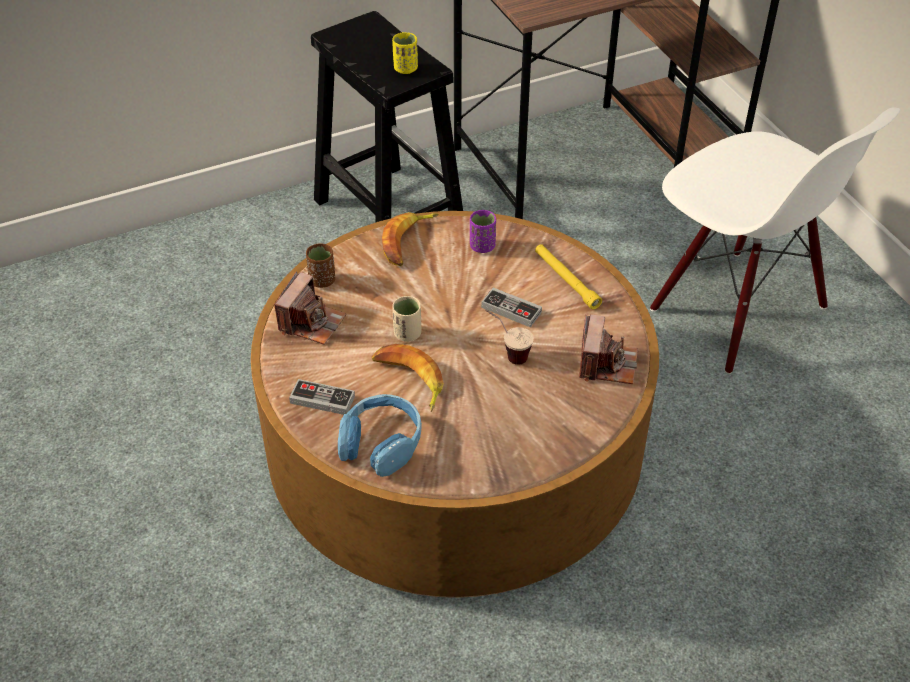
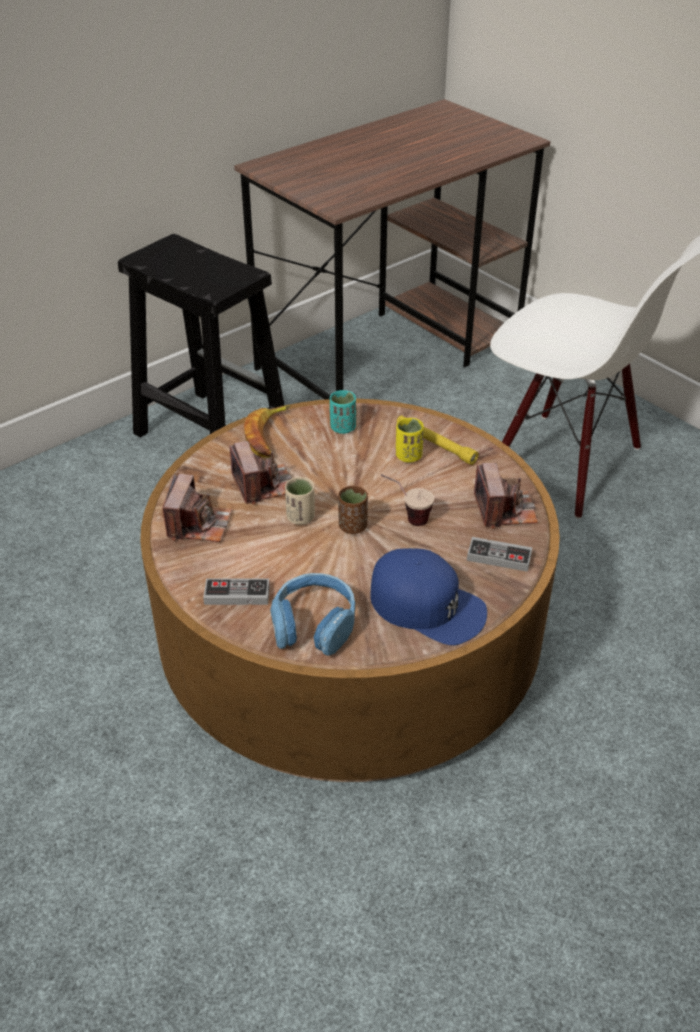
camera: 15 degrees left, 5 degrees down
brown cup [306,243,335,288] -> brown cup moved to [338,486,368,534]
banana [372,344,444,412] -> none
yellow cup [392,32,418,74] -> yellow cup moved to [396,418,424,463]
purple cup [470,210,496,253] -> turquoise cup [330,390,356,434]
game controller [481,287,542,328] -> game controller moved to [467,537,532,572]
none -> camera [229,441,292,505]
none -> blue cap [370,548,487,645]

